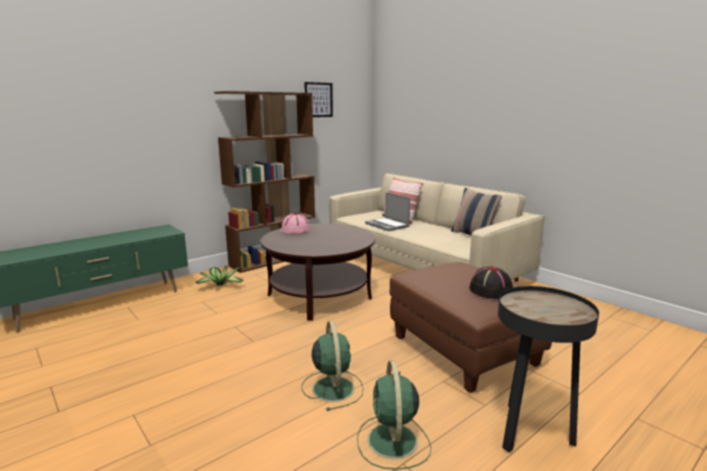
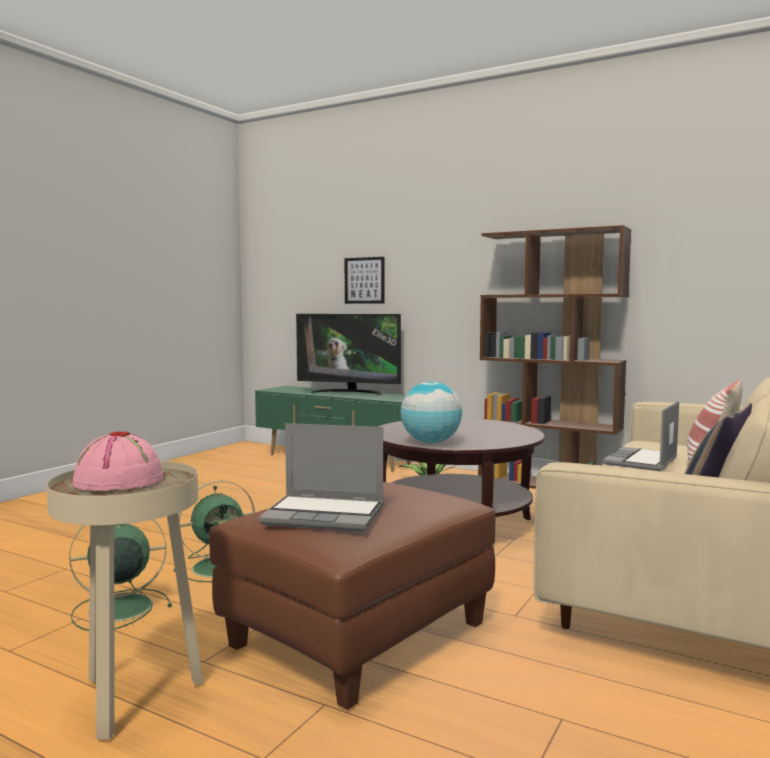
camera: 70 degrees right, 10 degrees down
pink hat [281,213,310,234] -> pink hat moved to [73,432,163,491]
picture [304,82,333,117] -> picture moved to [345,257,385,304]
black hat [469,266,513,299] -> laptop [258,423,384,532]
black side table [498,286,599,452] -> beige side table [47,461,203,740]
none -> television [296,314,401,395]
none -> globe [401,381,462,443]

